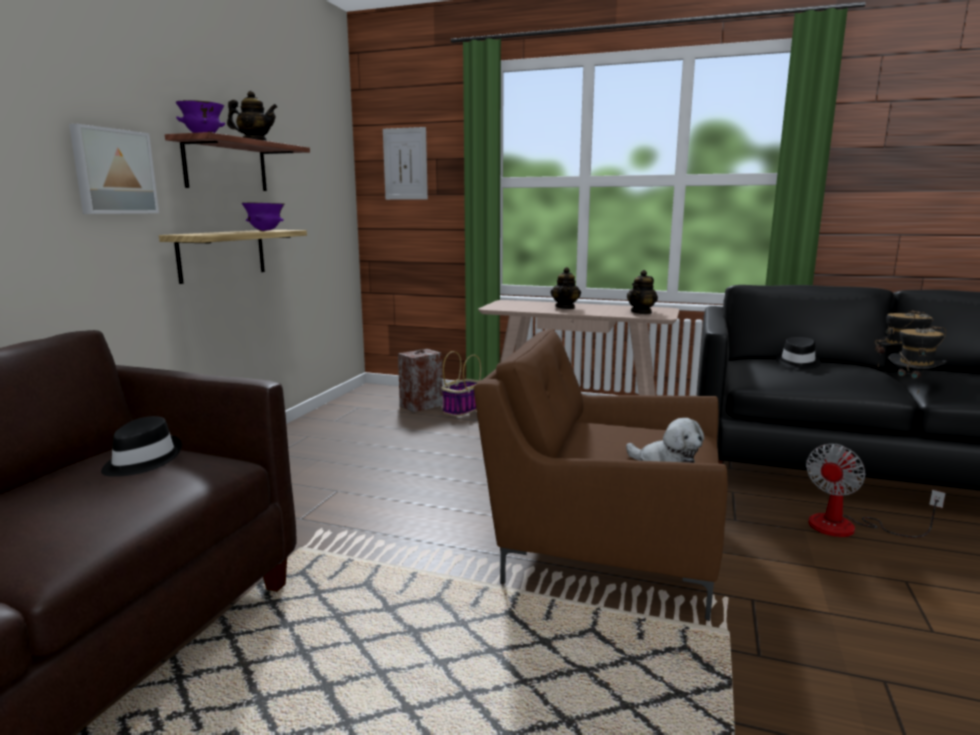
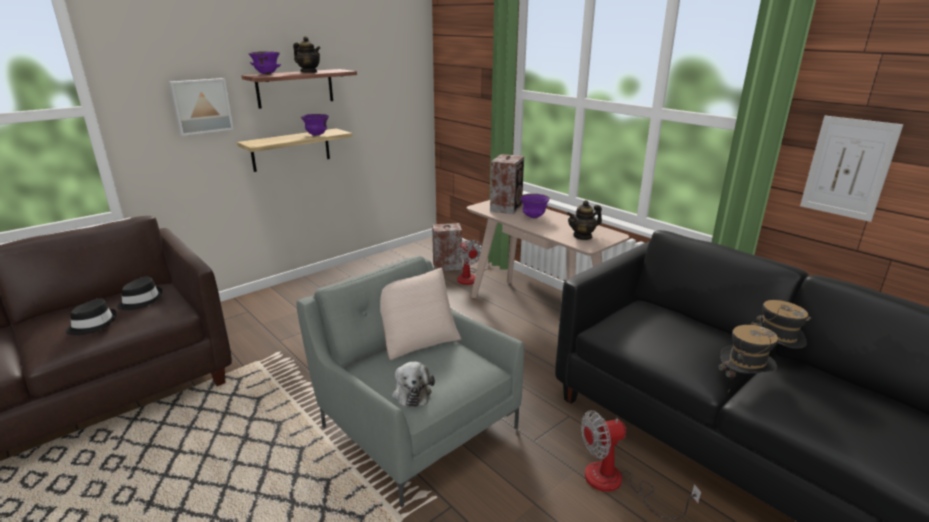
camera: 30 degrees right, 10 degrees up
picture [383,127,428,200] -> picture moved to [800,116,903,222]
basket [441,351,481,417] -> fan [457,240,490,285]
brown armchair [474,329,728,621] -> grey armchair [296,256,524,507]
teapot [550,267,581,309] -> purple bowl [520,193,550,218]
black hat [776,337,821,369] -> black hat moved to [65,298,117,335]
none -> beige pillow [380,268,461,360]
none -> speaker [490,154,524,214]

